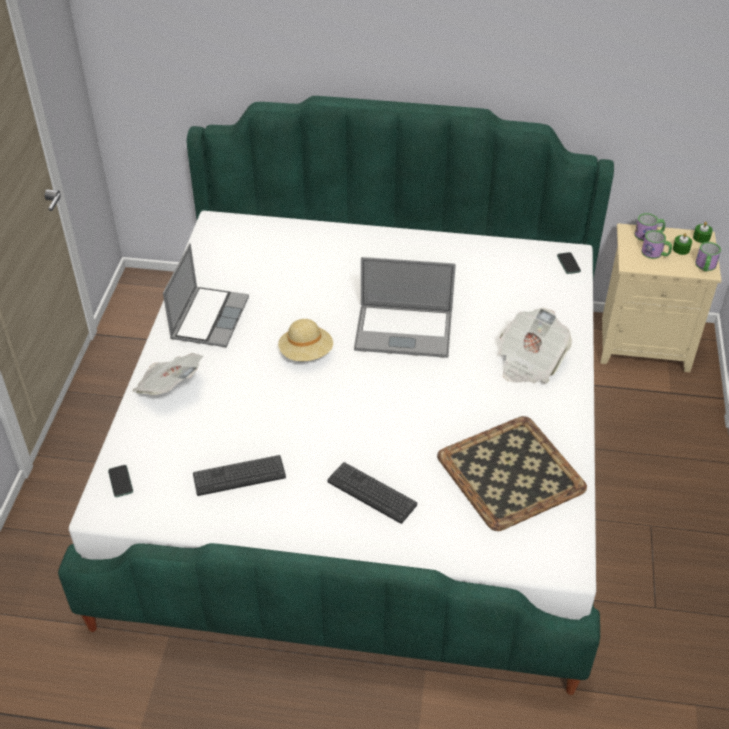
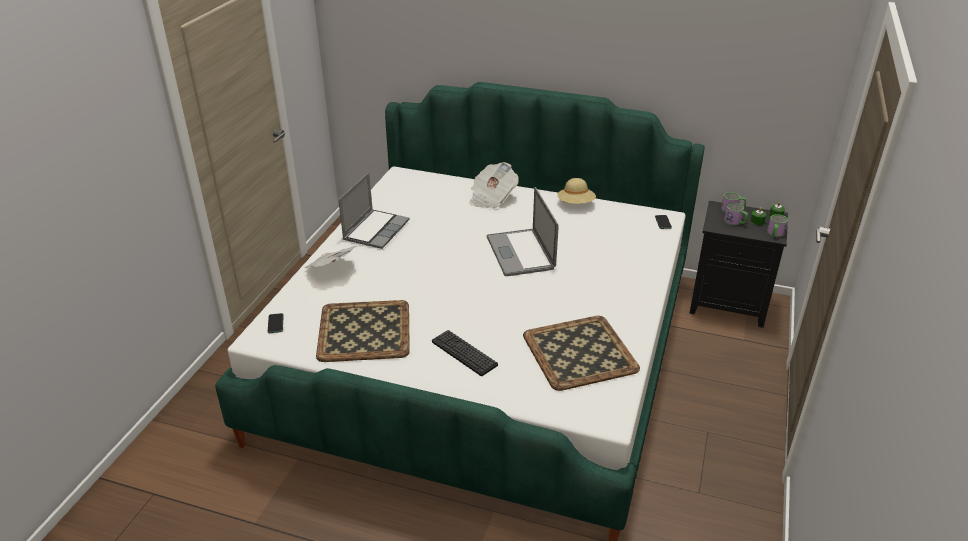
camera: 10 degrees right, 10 degrees down
keyboard [193,455,286,496] -> tray [316,300,410,362]
beige hat [278,319,333,361] -> beige hat moved to [557,178,596,204]
laptop [354,257,456,358] -> laptop turned 60 degrees clockwise [487,187,559,276]
newspaper [499,308,572,383] -> newspaper moved to [469,162,519,208]
beige nightstand [600,223,722,372] -> black nightstand [689,201,788,328]

